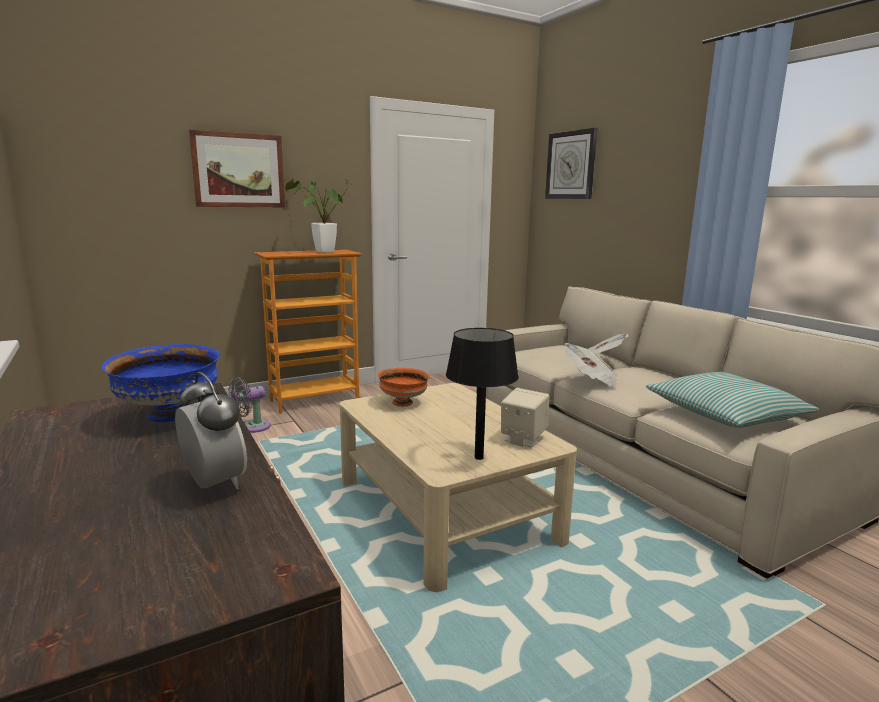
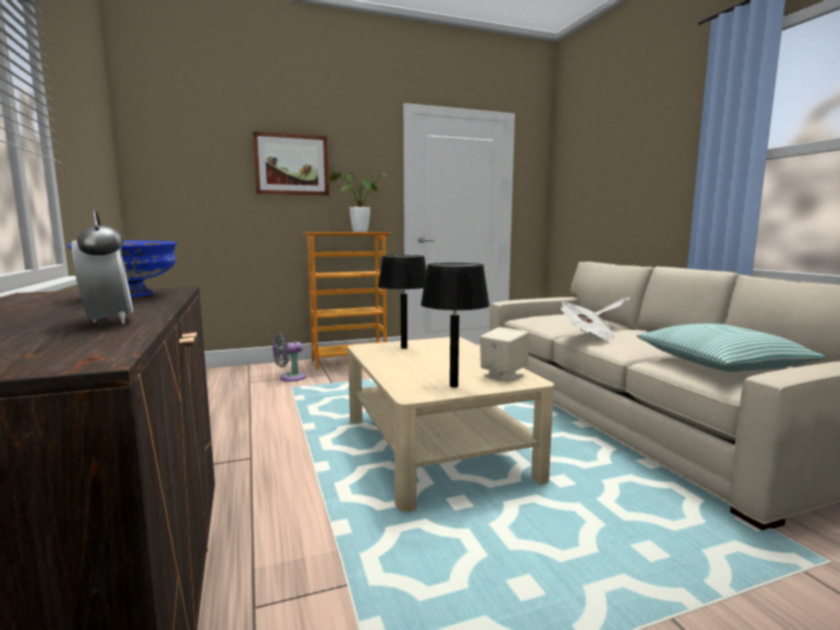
camera: 10 degrees right, 5 degrees down
orange bowl [378,368,430,407] -> black table lamp [378,255,427,349]
wall clock [545,128,597,199] -> none

